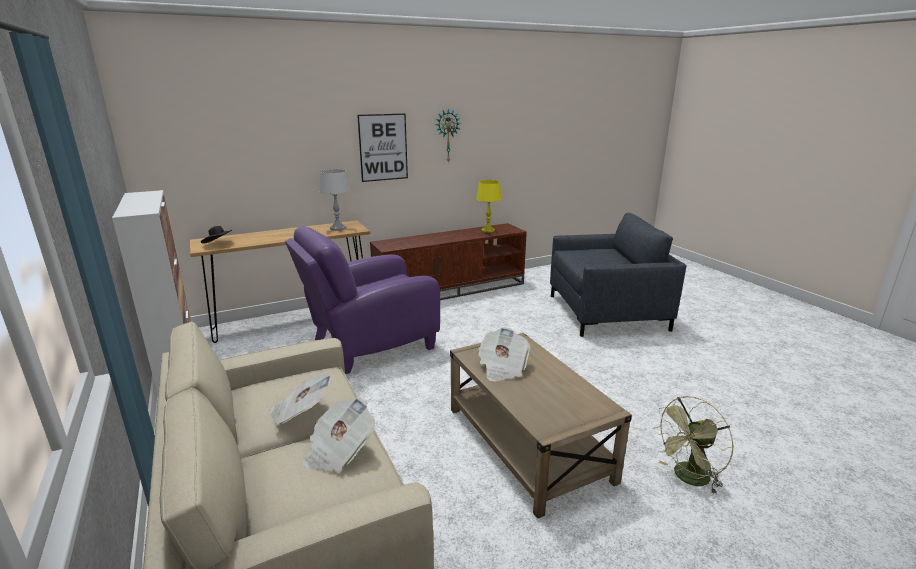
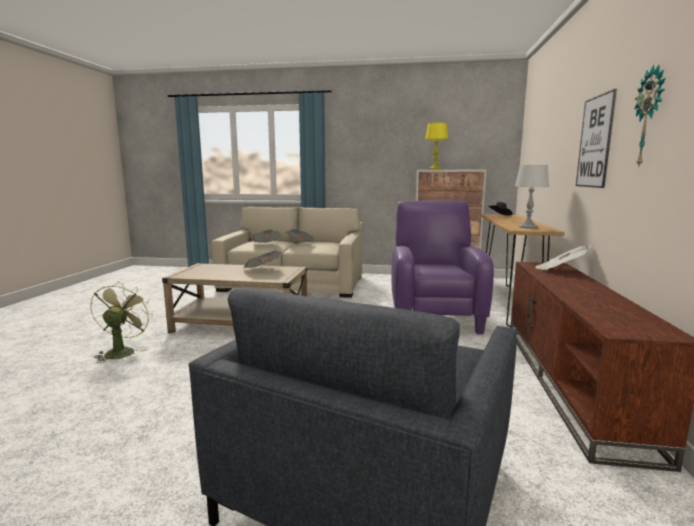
camera: 125 degrees right, 10 degrees down
yellow table lamp [476,180,502,233] -> yellow table lamp moved to [425,123,448,170]
none -> newspaper [535,245,591,270]

